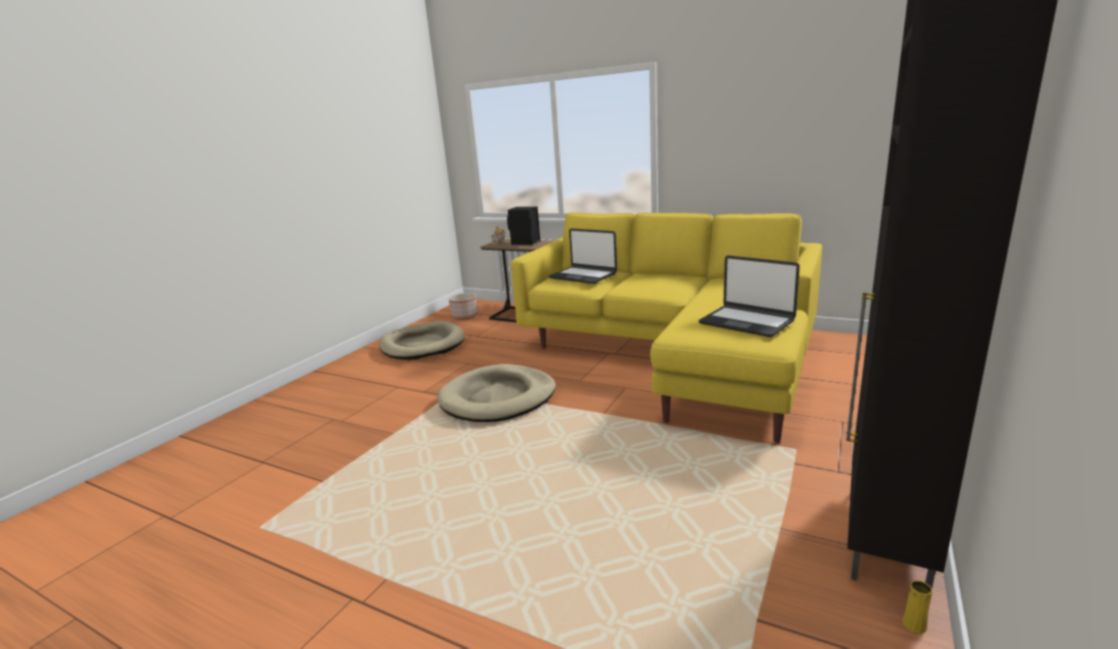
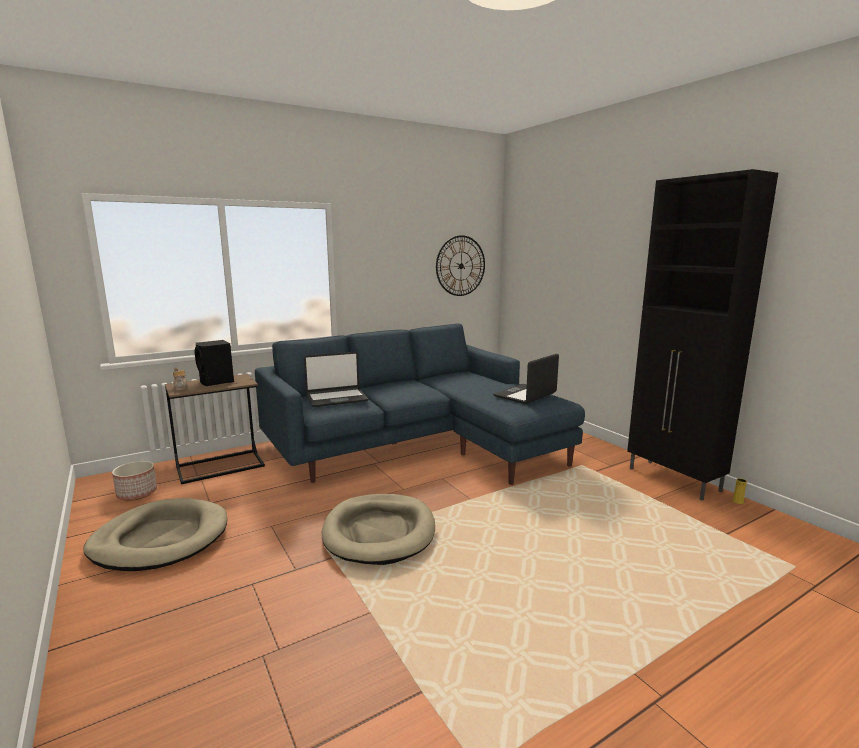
camera: 60 degrees left, 5 degrees down
yellow sofa [511,212,822,443] -> blue sofa [255,324,585,485]
laptop [699,255,800,337] -> laptop turned 150 degrees clockwise [493,354,559,404]
none -> wall clock [436,235,485,296]

